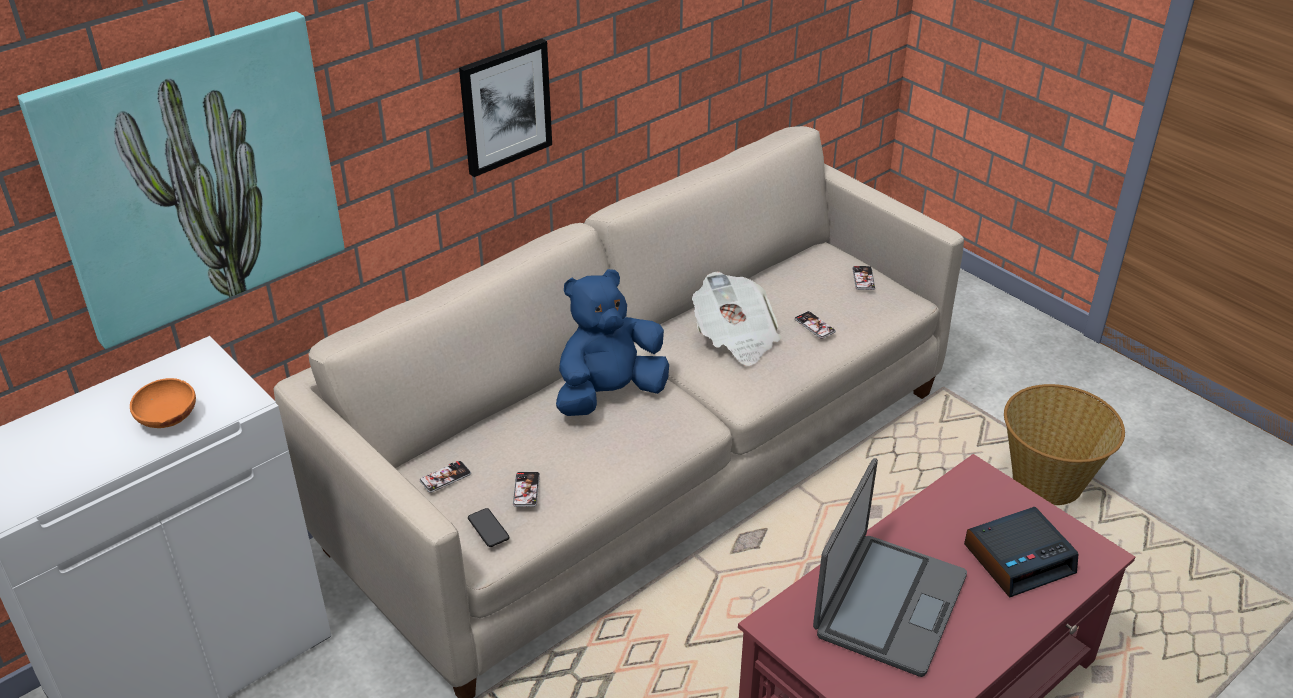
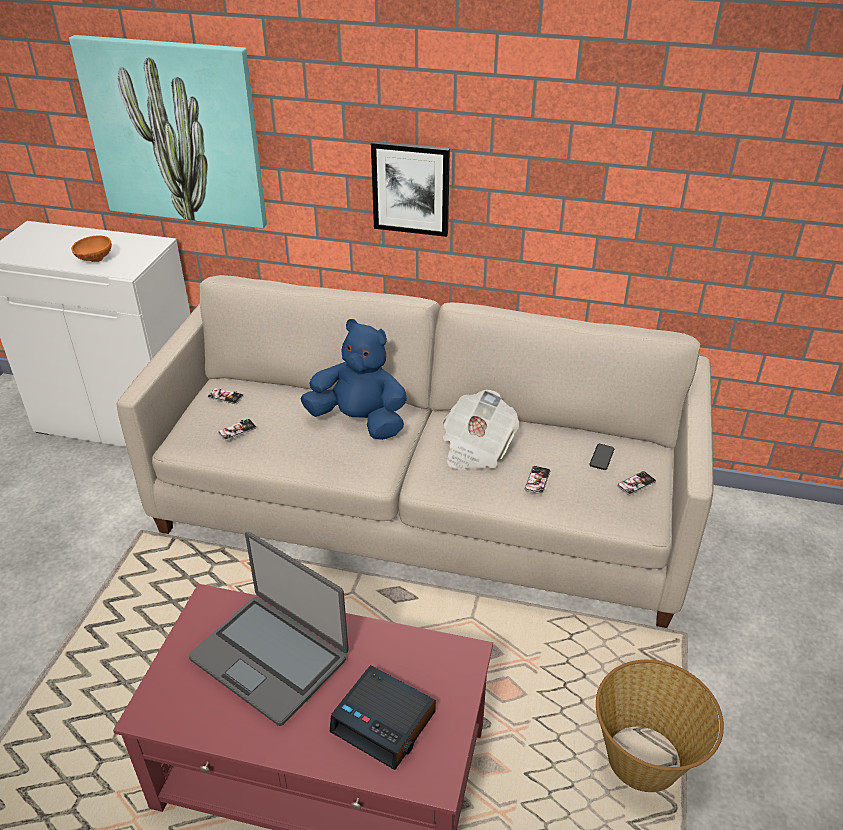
camera: 55 degrees right, 0 degrees up
phone [468,508,510,547] -> phone moved to [589,444,614,470]
laptop [813,458,967,677] -> laptop turned 45 degrees clockwise [189,531,349,726]

